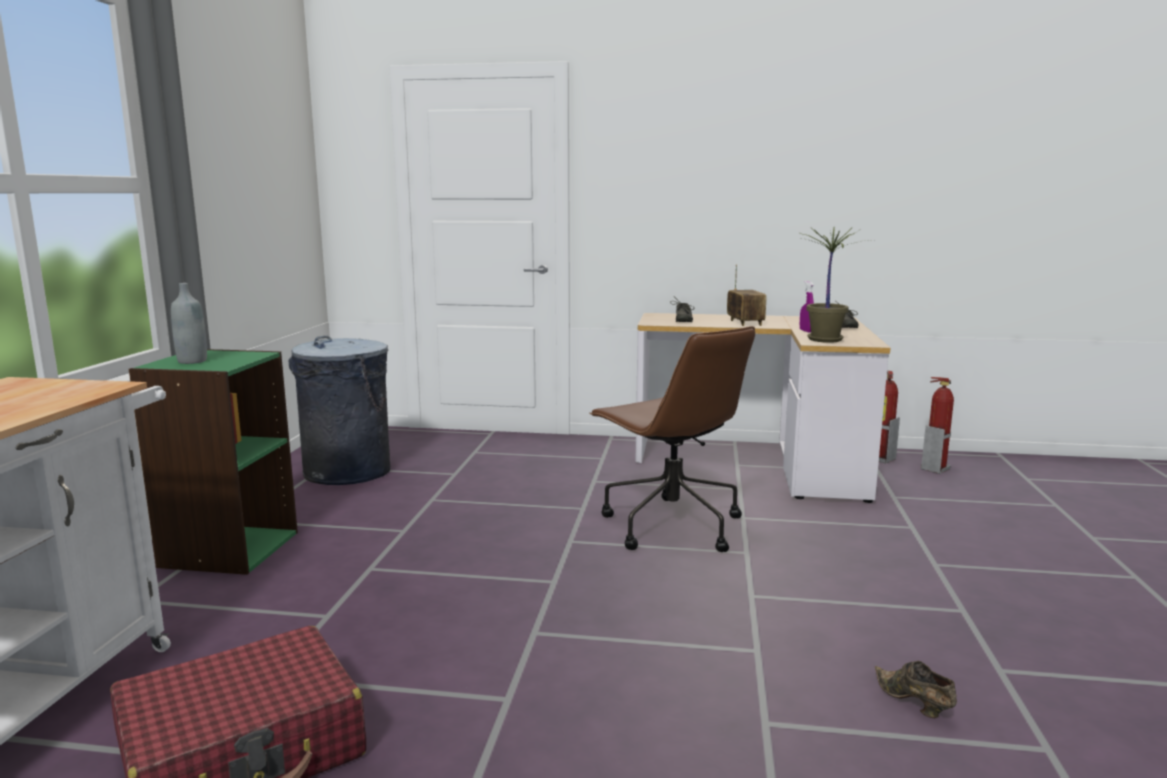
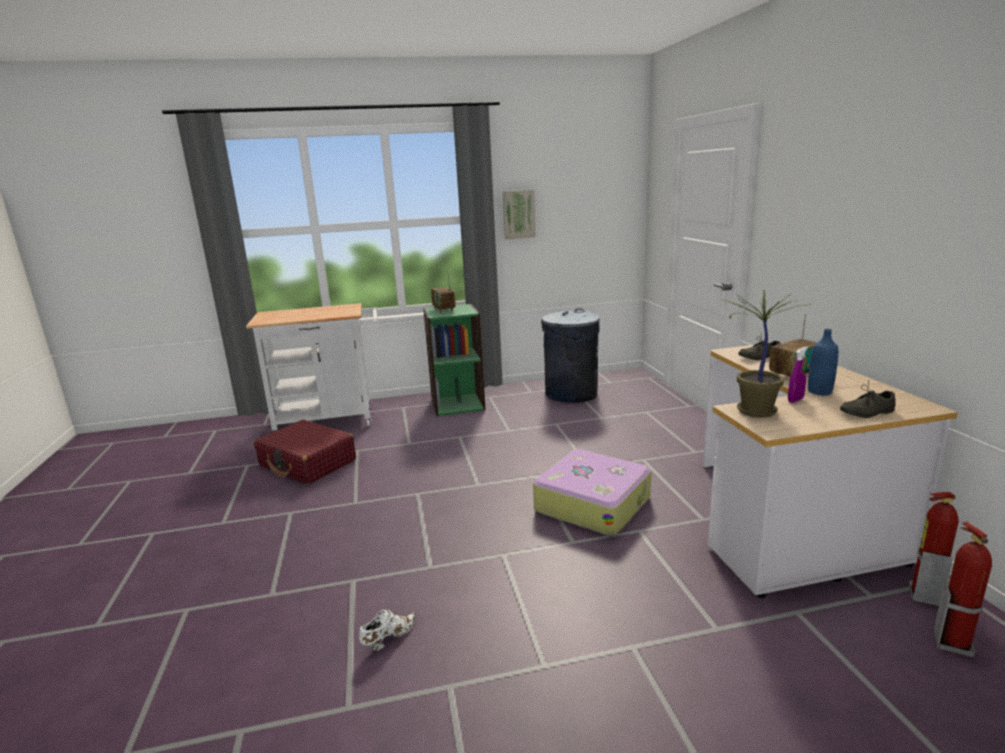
camera: 70 degrees right, 5 degrees up
grey bottle [171,283,207,364] -> radio [431,273,456,313]
brown office chair [589,326,755,552] -> suitcase [533,449,651,536]
brown shoe [875,661,957,718] -> white shoe [359,610,416,651]
none -> picture [503,190,536,240]
none -> blue bottle [808,329,838,395]

